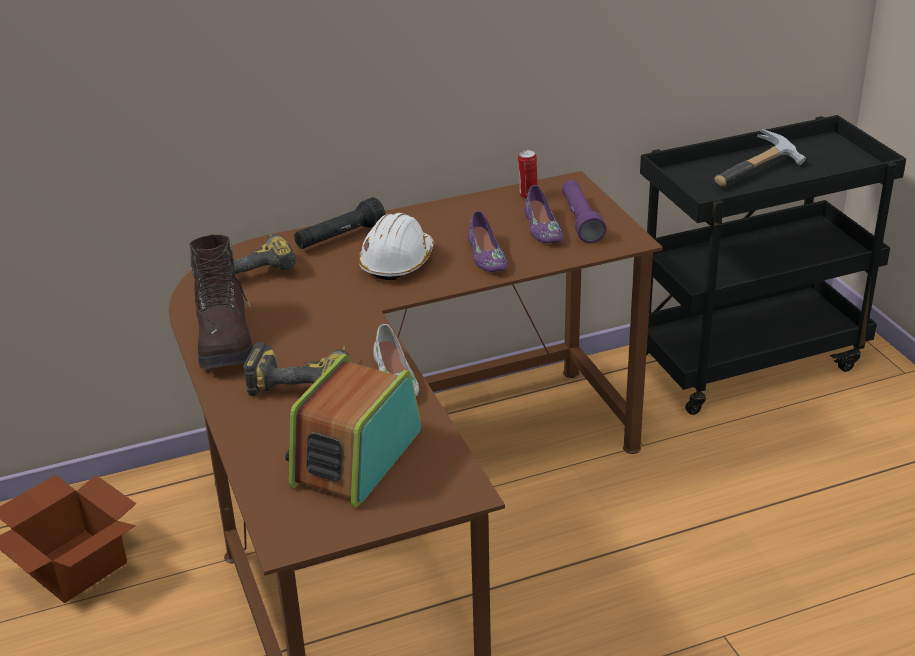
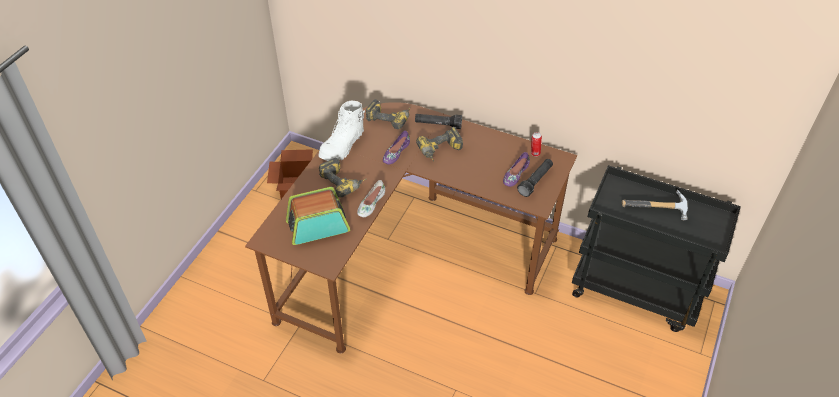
camera: 45 degrees right, 15 degrees up
brown boot [189,235,253,369] -> white boot [318,101,365,161]
white hard hat [358,213,434,280] -> power drill [416,127,463,162]
purple shoe [468,211,507,272] -> purple shoe moved to [383,131,410,165]
purple flashlight [562,180,606,243] -> black flashlight [517,159,553,197]

